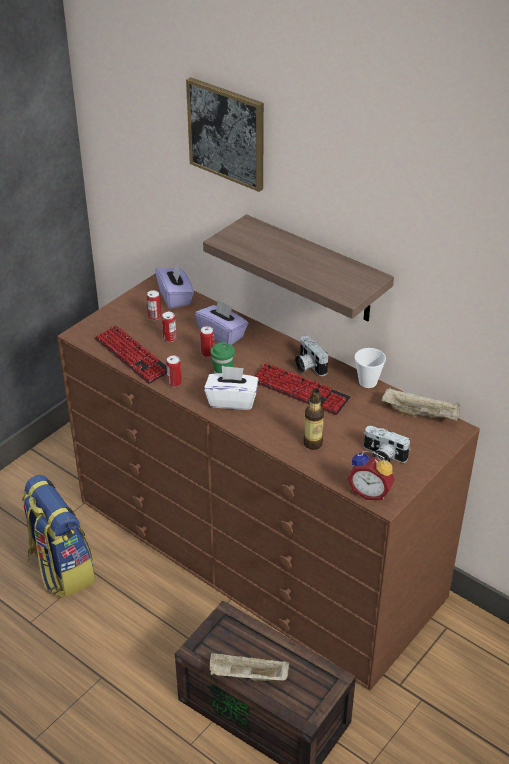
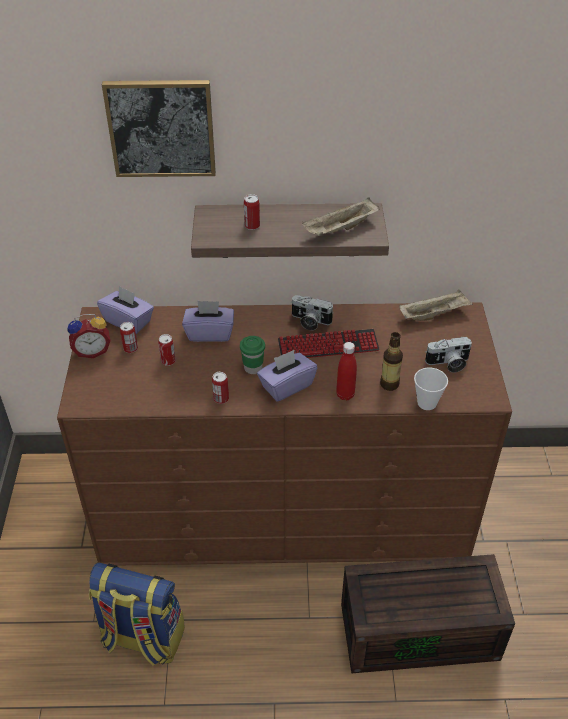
camera: 40 degrees left, 5 degrees up
keyboard [95,325,167,384] -> none
can [200,326,214,357] -> can moved to [244,194,260,230]
white tissue box [204,366,259,410] -> purple tissue box [257,350,317,402]
beige tray [210,653,289,681] -> beige tray moved to [302,197,379,236]
alarm clock [347,451,395,500] -> alarm clock moved to [68,314,110,358]
cup [354,348,386,388] -> cup moved to [414,368,448,410]
none -> red bottle [336,342,357,400]

